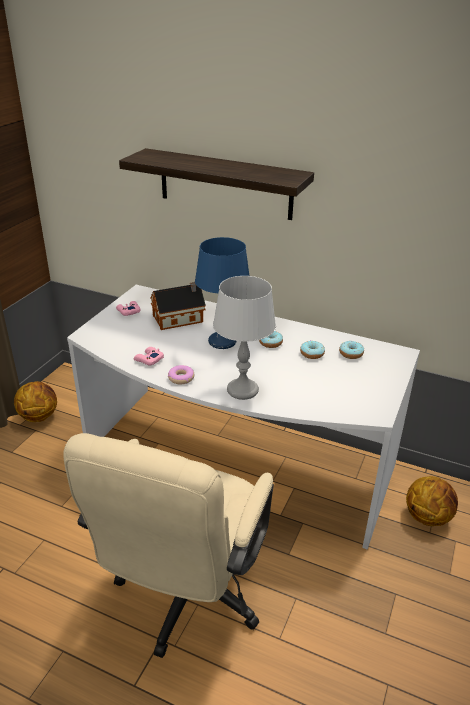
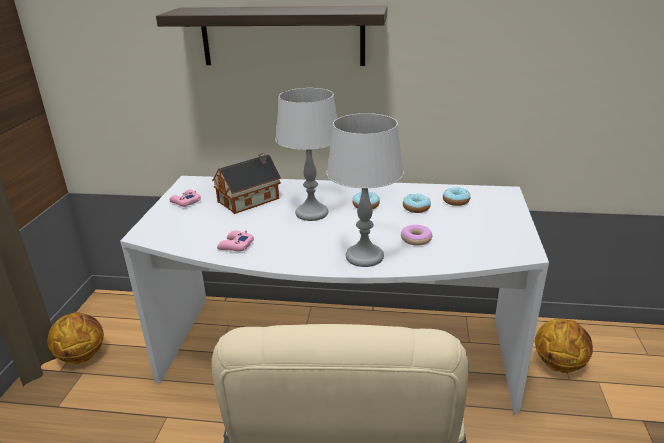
camera: 15 degrees left, 5 degrees down
donut [168,365,194,384] -> donut moved to [401,225,432,246]
blue table lamp [195,237,249,349] -> grey table lamp [275,88,338,221]

